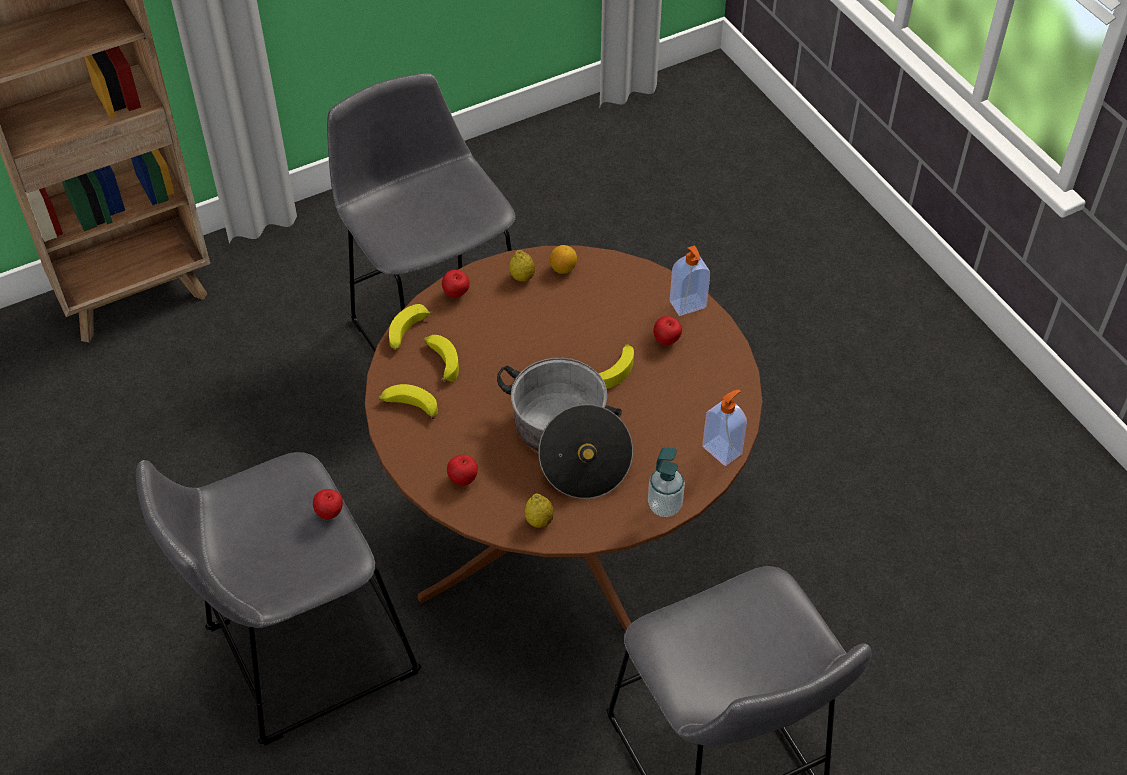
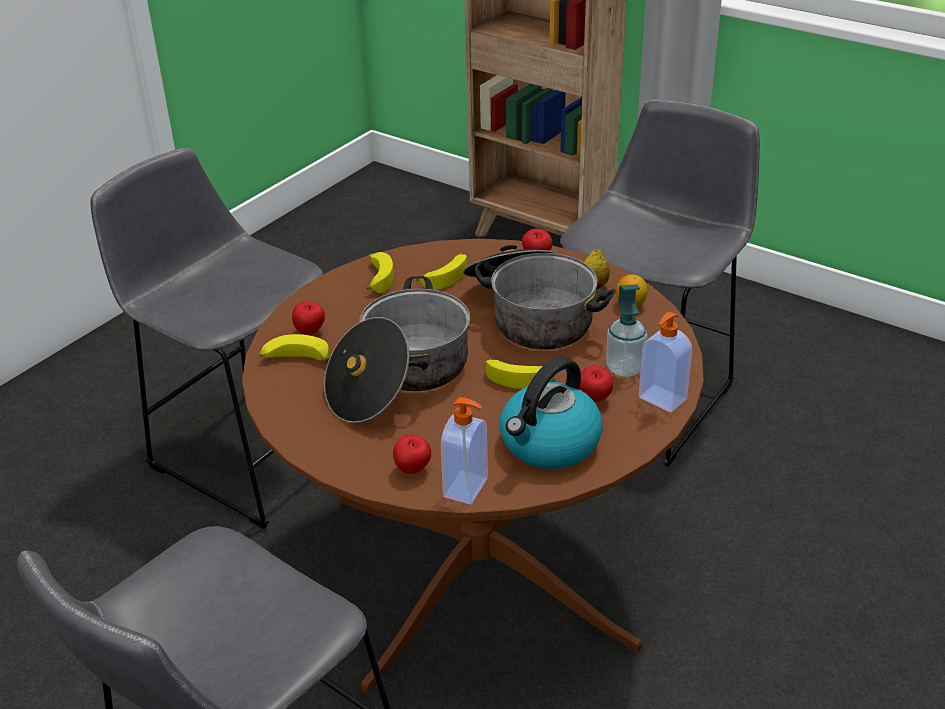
camera: 65 degrees right, 15 degrees down
apple [313,489,343,519] -> apple moved to [393,435,431,474]
banana [389,304,433,350] -> banana moved to [259,334,330,361]
lemon [525,494,553,528] -> none
soap dispenser [648,447,685,517] -> soap dispenser moved to [606,284,647,377]
none -> cooking pot [463,245,616,350]
none -> kettle [500,357,603,469]

